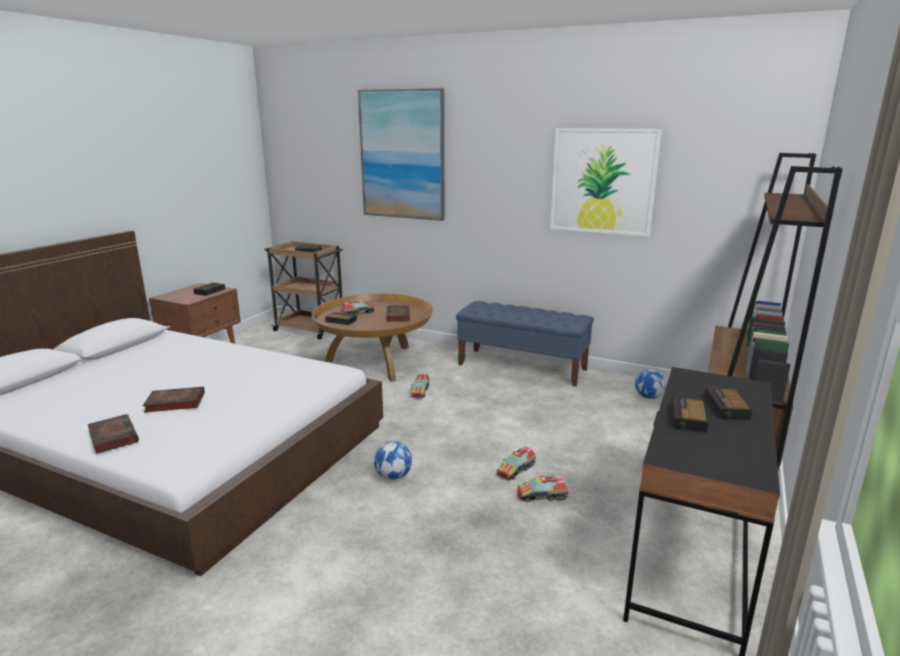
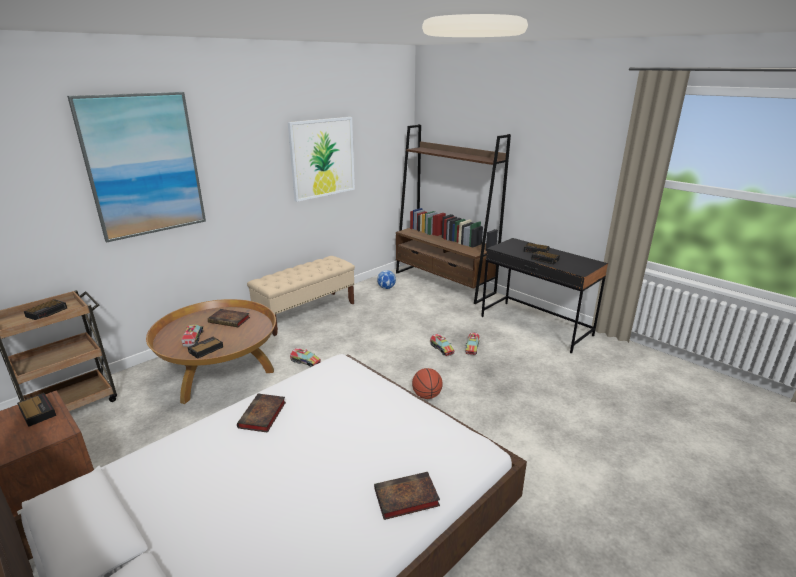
camera: 70 degrees left, 5 degrees up
book [143,387,205,413] -> book moved to [237,394,286,433]
football [374,441,412,480] -> basketball [412,368,443,399]
blue bench [456,301,594,387] -> beige bench [247,256,355,336]

